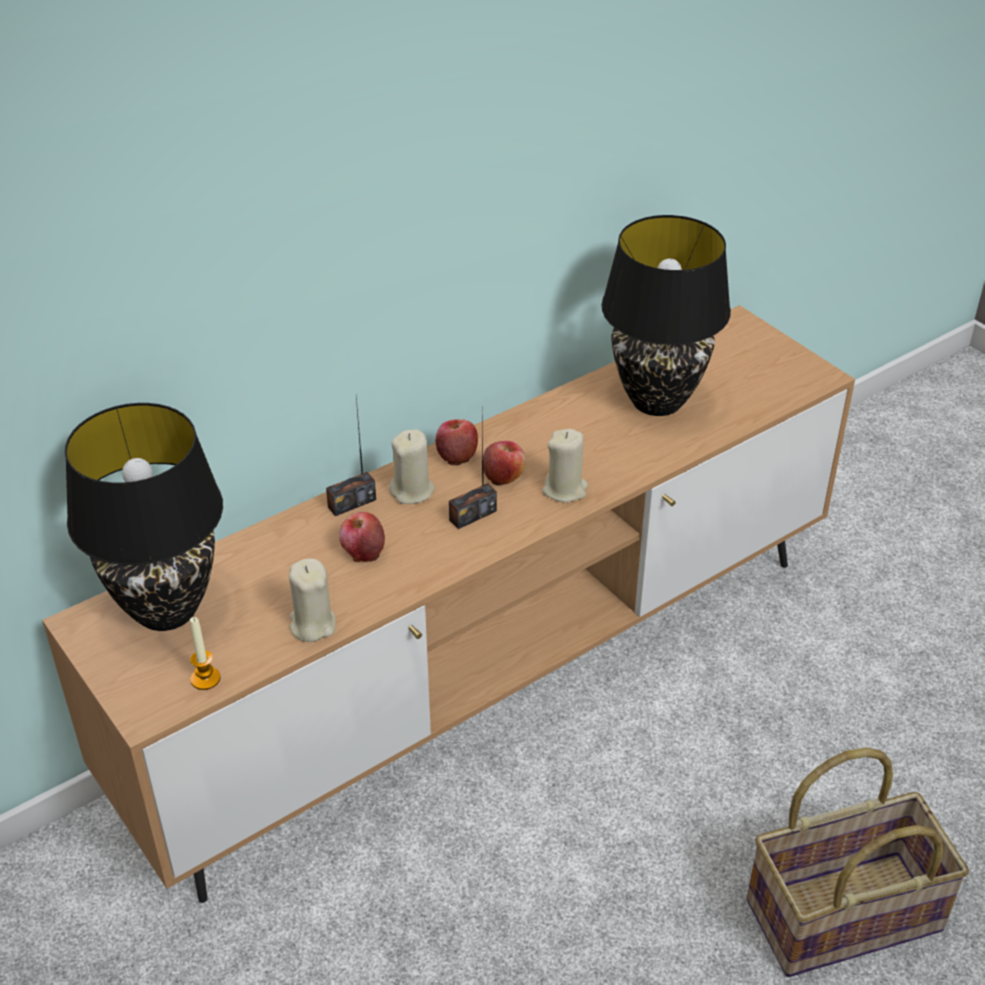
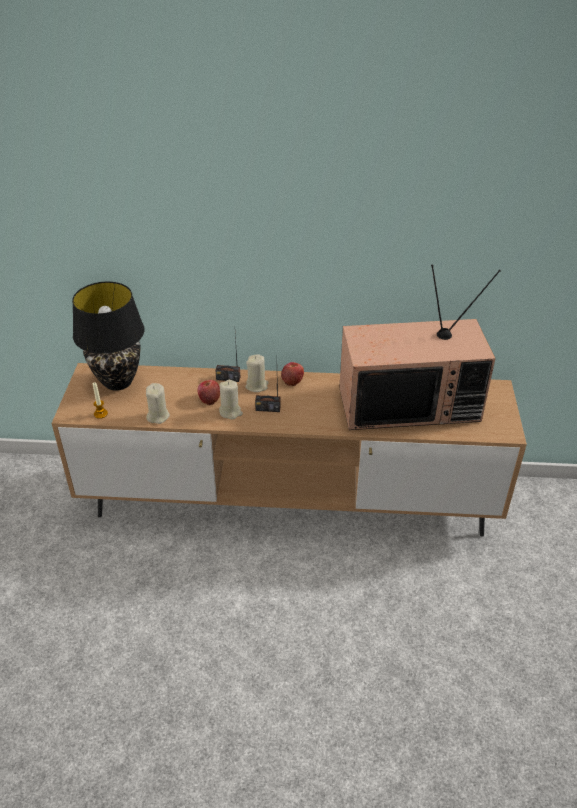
camera: 40 degrees right, 0 degrees up
apple [483,441,526,485] -> none
beige candle [543,429,588,502] -> beige candle moved to [219,380,243,420]
black table lamp [602,215,731,416] -> television [339,264,501,430]
basket [747,747,969,977] -> none

